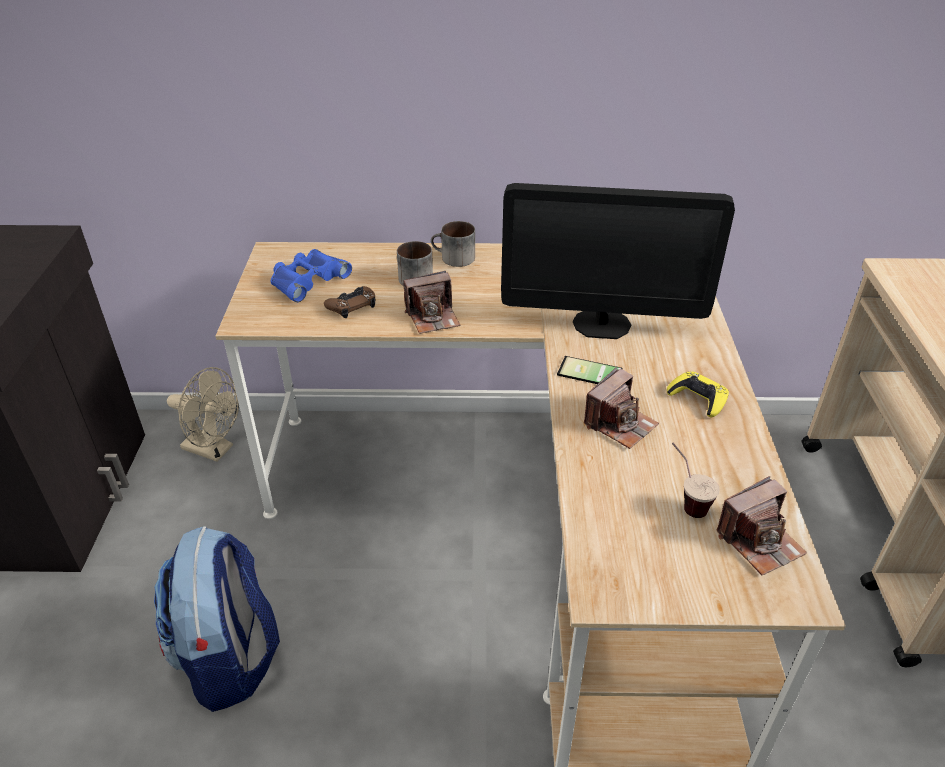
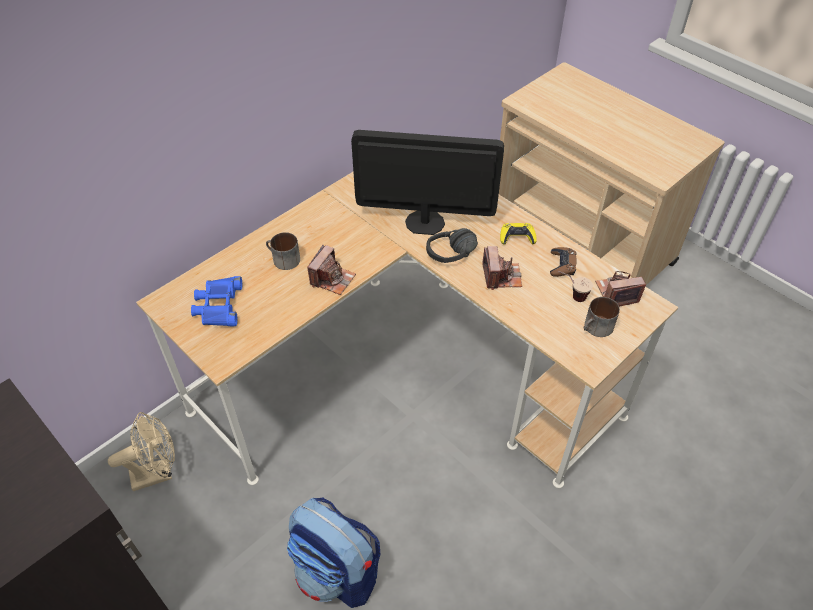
camera: 45 degrees left, 10 degrees up
brown game controller [324,286,376,318] -> brown game controller moved to [550,247,576,277]
mug [431,221,475,267] -> mug moved to [584,297,620,337]
monitor [501,183,735,339] -> monitor turned 135 degrees counterclockwise [351,130,504,235]
phone [557,356,623,384] -> black headphones [426,228,478,263]
camera [716,476,807,575] -> camera turned 120 degrees counterclockwise [595,271,646,307]

